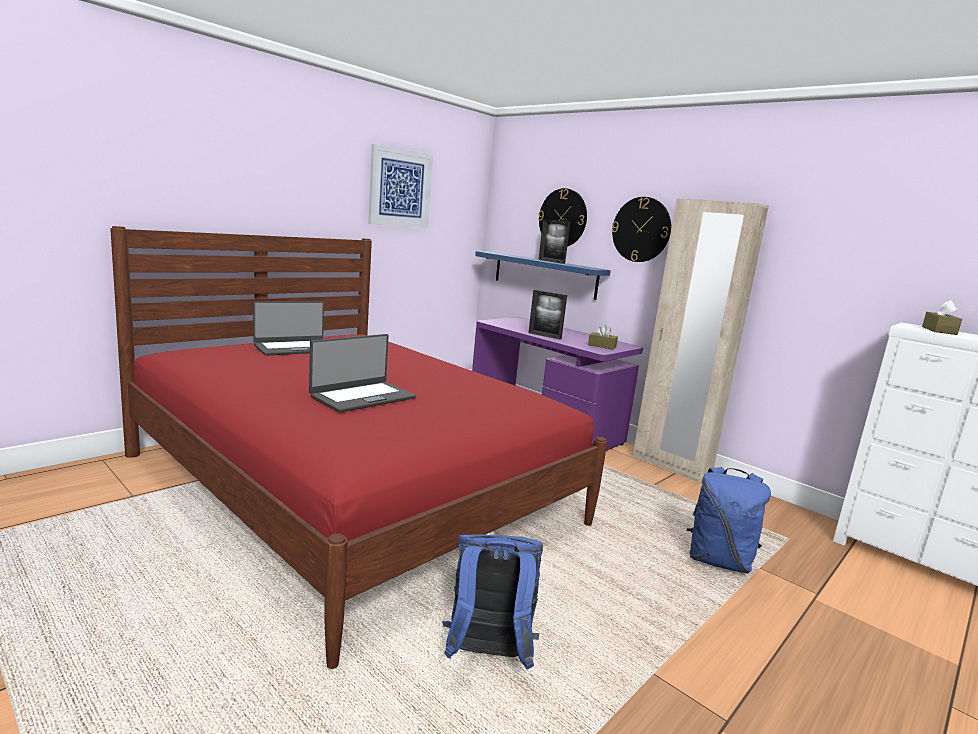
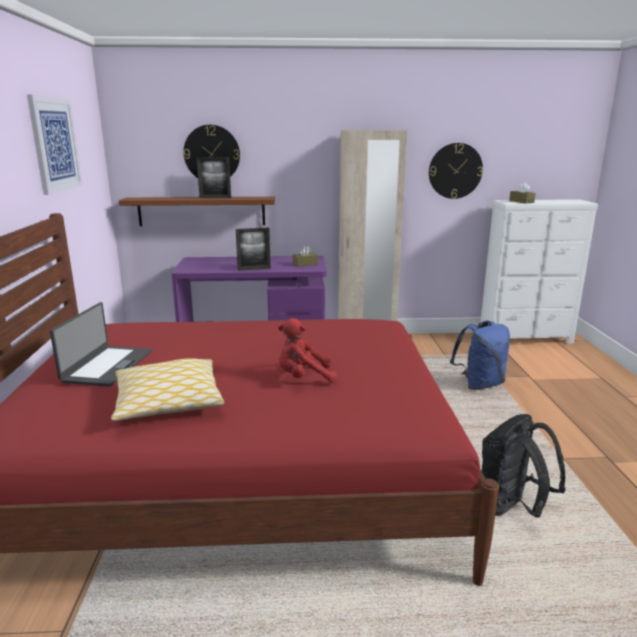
camera: 45 degrees left, 5 degrees up
laptop [309,334,416,413] -> red plush toy [278,318,337,383]
blue backpack [442,535,543,669] -> black backpack [482,414,566,518]
blue shelf [475,251,611,300] -> brown shelf [119,197,275,226]
wall clock [612,197,671,262] -> wall clock moved to [429,143,483,199]
none -> pillow [111,358,224,421]

